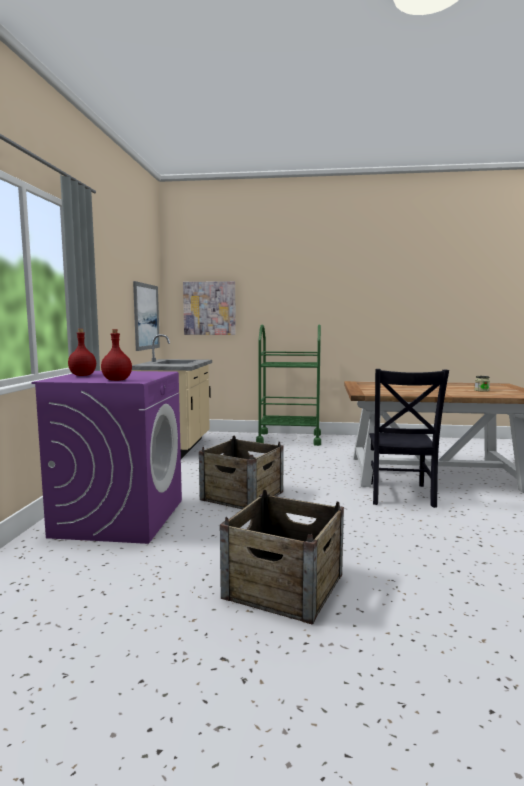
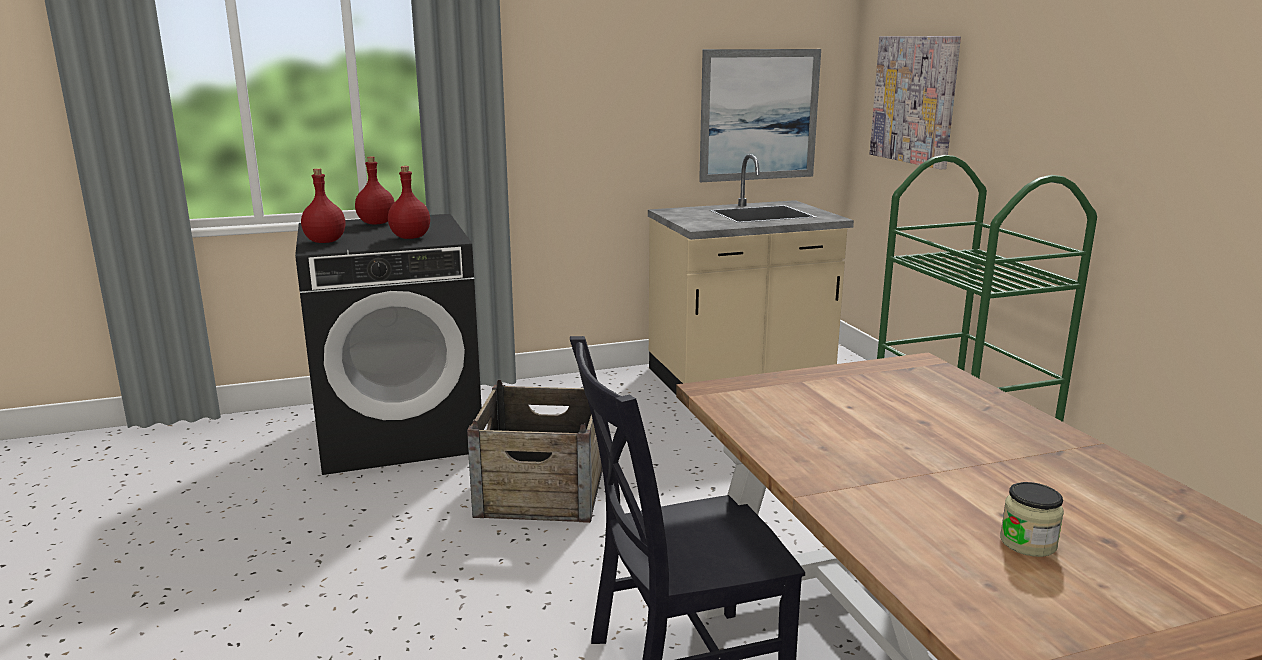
camera: 65 degrees right, 10 degrees up
purple washing machine [31,371,182,544] -> black washing machine [295,214,482,475]
crate [220,490,344,625] -> none
none -> red bottle [388,166,430,239]

